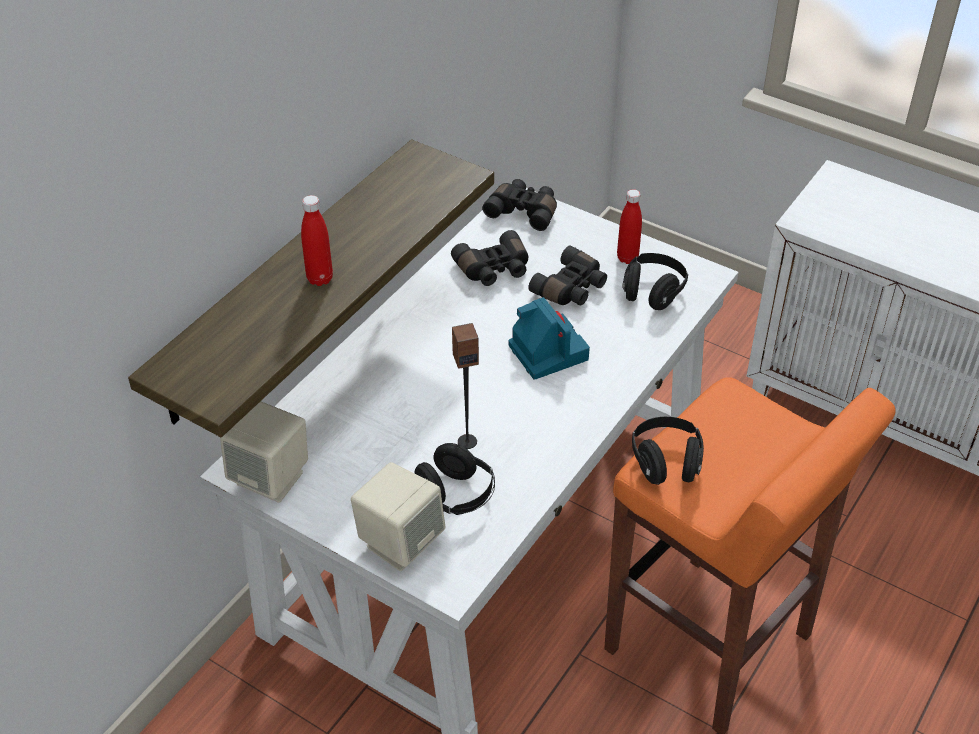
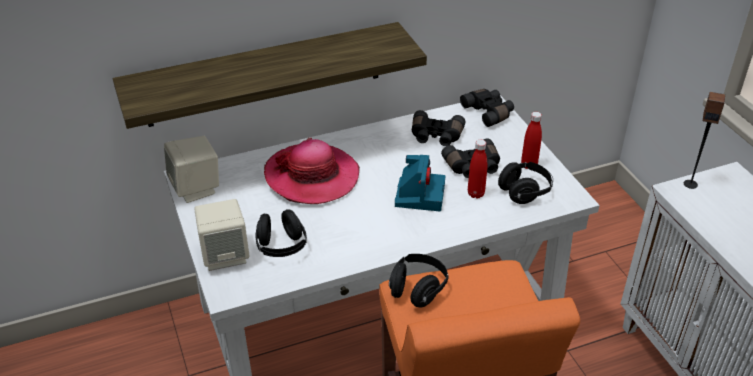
camera: 35 degrees right, 5 degrees down
red bottle [301,195,333,286] -> red bottle moved to [468,140,487,199]
speaker [452,323,479,449] -> speaker moved to [684,92,725,189]
none -> hat [264,138,360,204]

